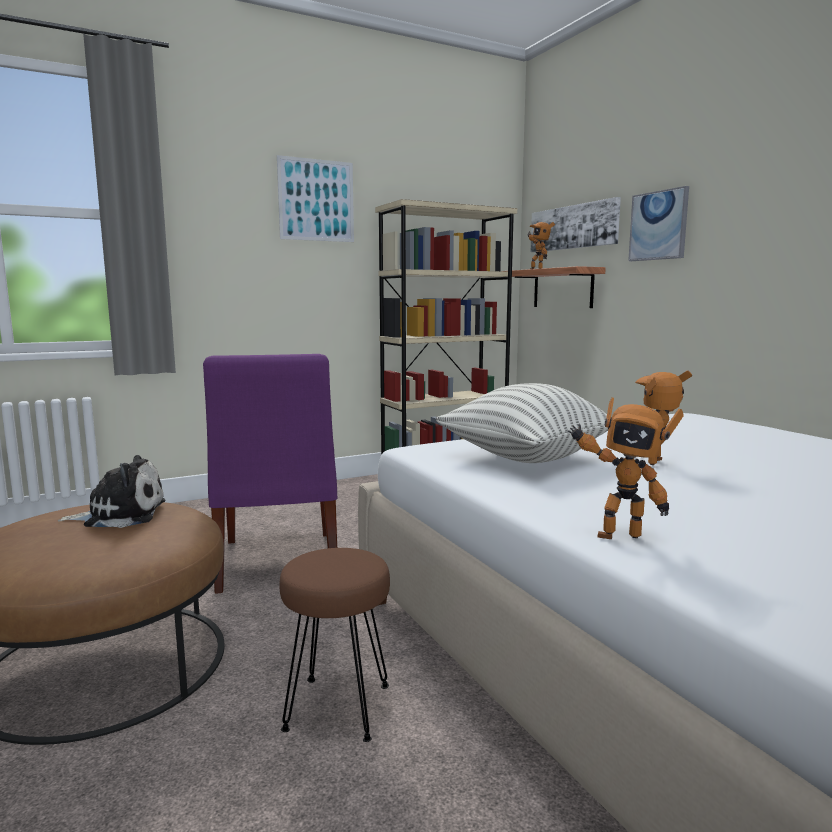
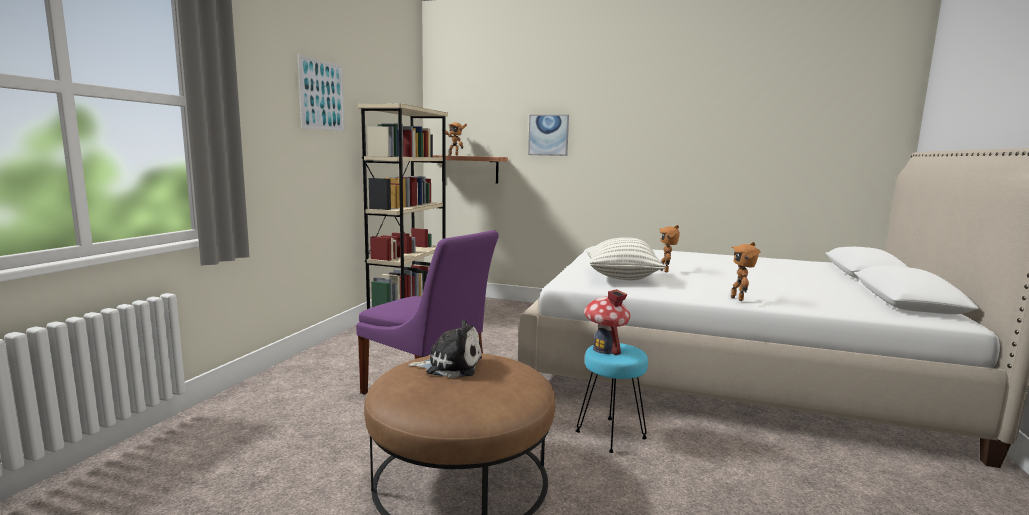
camera: 45 degrees left, 0 degrees up
plush toy [58,455,165,528] -> plush toy turned 60 degrees clockwise [408,320,482,378]
brown stool [279,548,390,742] -> turquoise stool [576,343,648,453]
picture [531,197,621,252] -> none
toy robot [568,398,684,539] -> toy robot turned 120 degrees clockwise [731,242,761,301]
none -> toy house [584,289,630,355]

